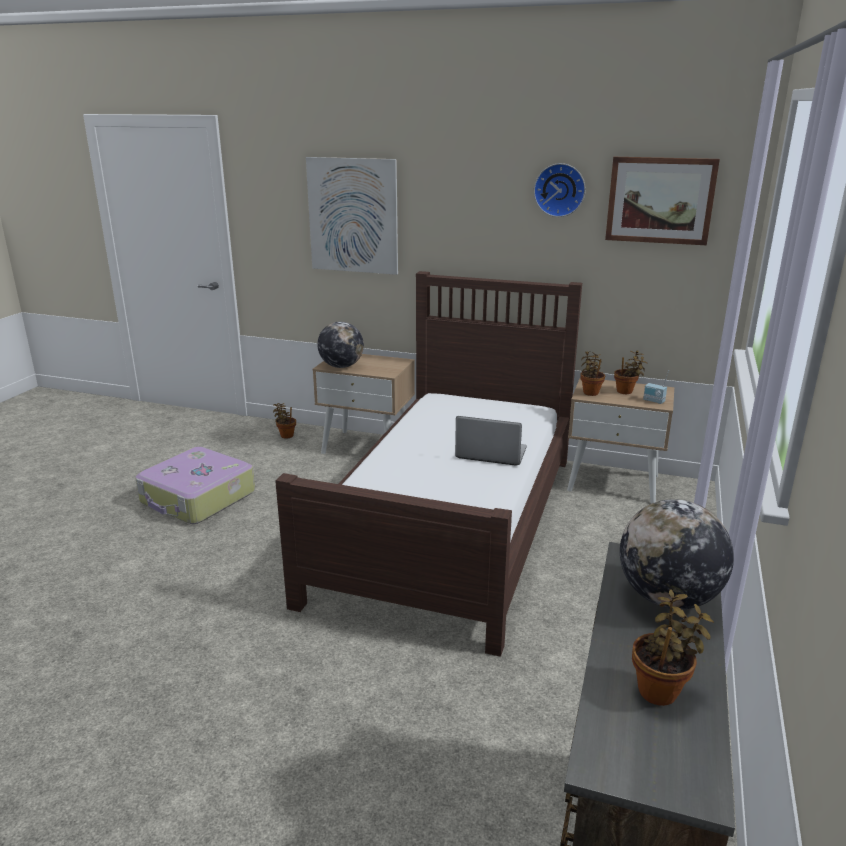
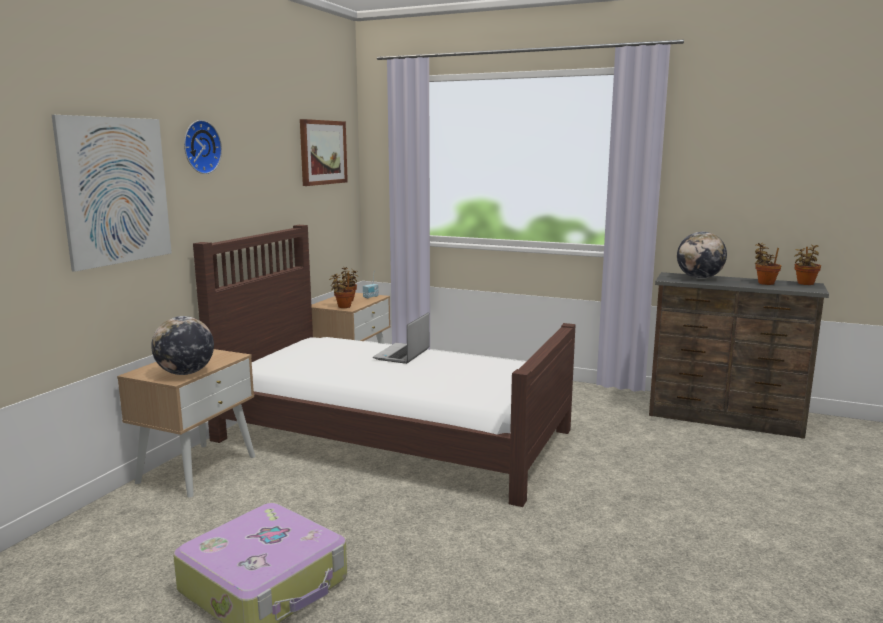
camera: 85 degrees left, 10 degrees down
potted plant [273,403,296,438] -> potted plant moved to [794,245,821,285]
wall clock [534,163,586,217] -> wall clock moved to [184,120,222,174]

